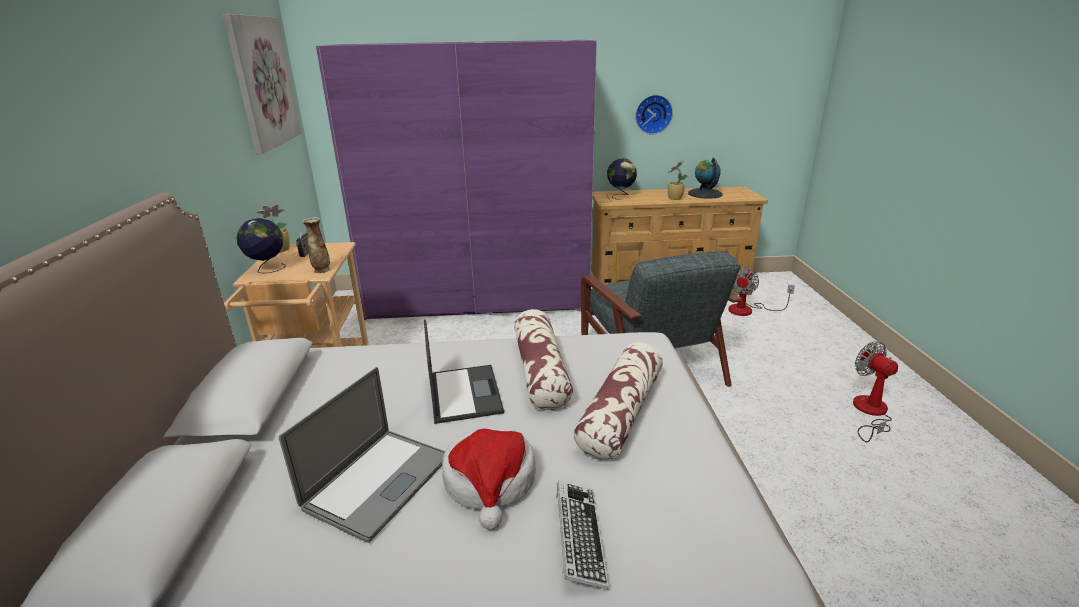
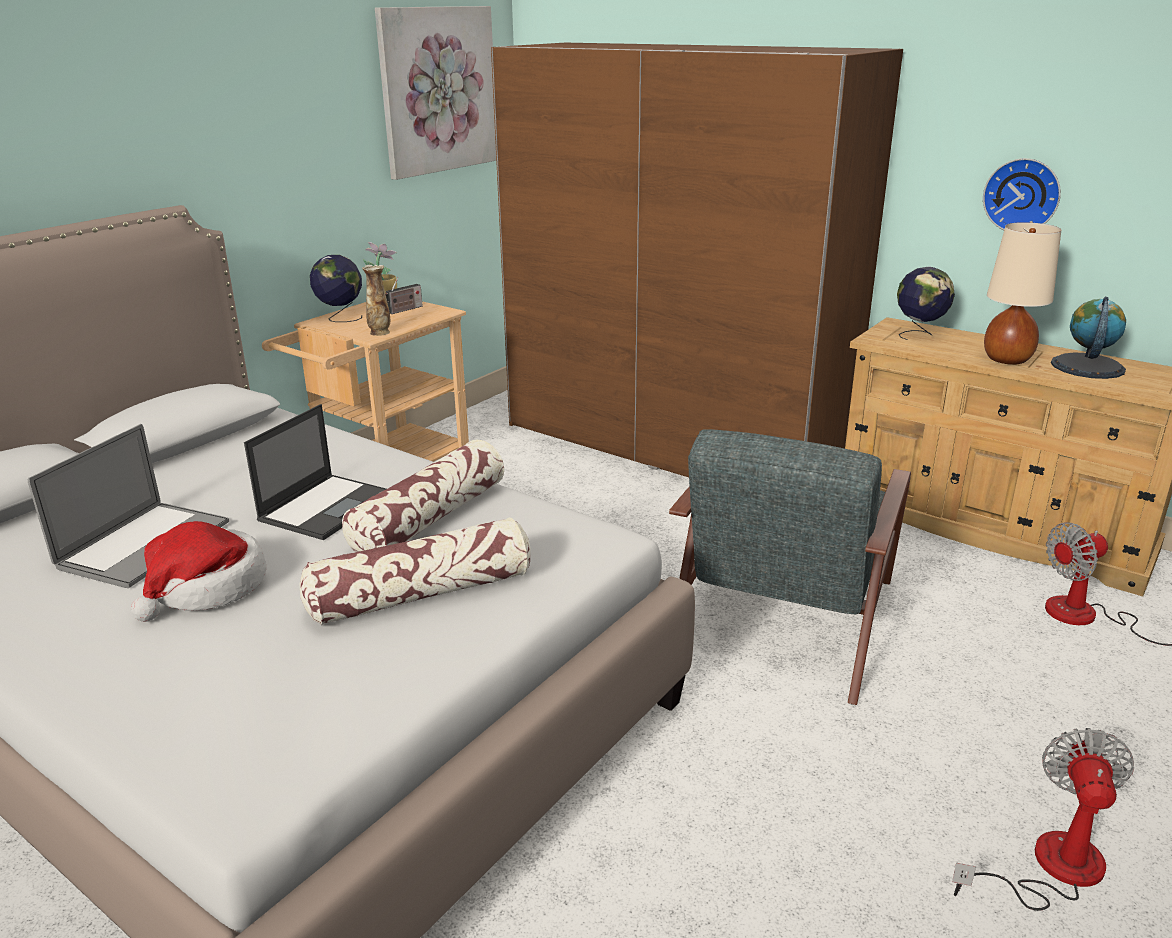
camera: 40 degrees right, 0 degrees up
laptop [279,367,445,543] -> laptop turned 45 degrees counterclockwise [28,424,229,588]
purple wardrobe [316,40,597,320] -> brown wardrobe [491,42,903,477]
keyboard [556,480,609,589] -> none
potted plant [668,160,688,200] -> beige table lamp [984,222,1061,365]

